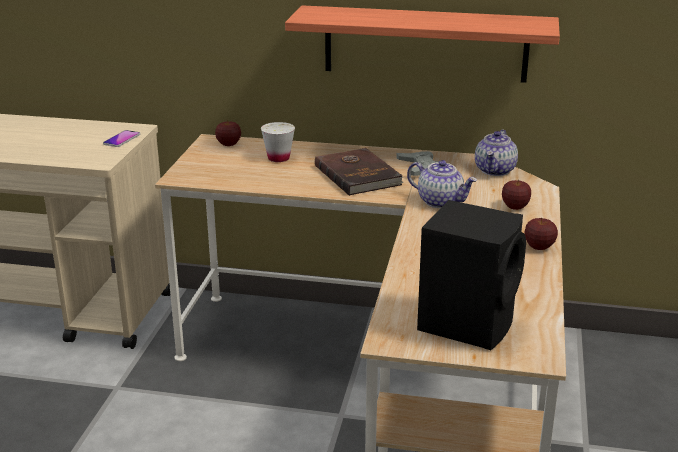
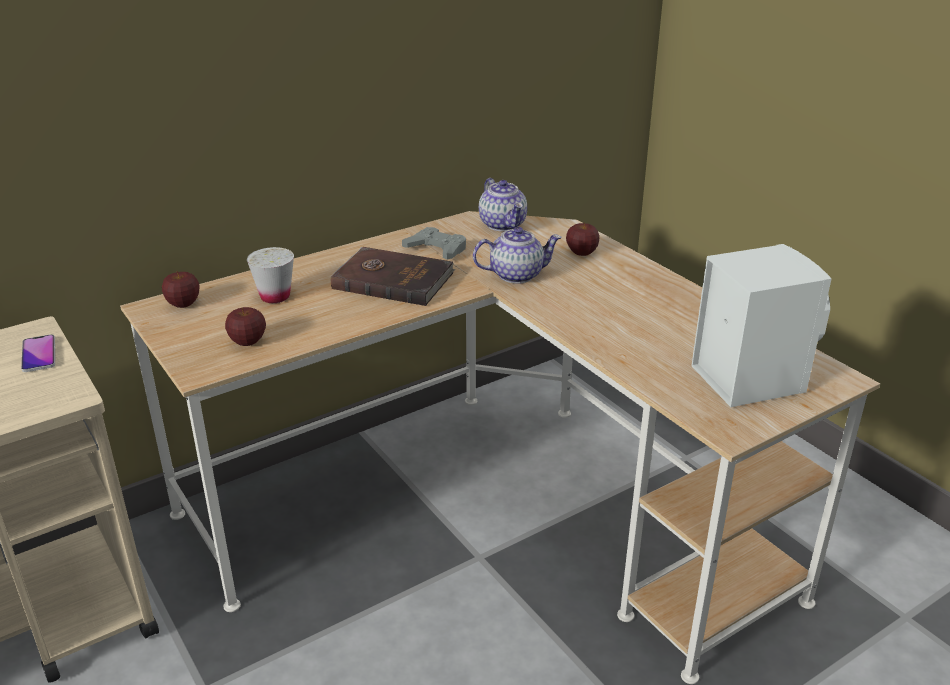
camera: 45 degrees left, 5 degrees up
shelf [285,5,560,83] -> none
black speaker [417,200,526,350] -> white speaker [691,244,832,407]
apple [524,218,558,250] -> apple moved to [225,307,266,346]

